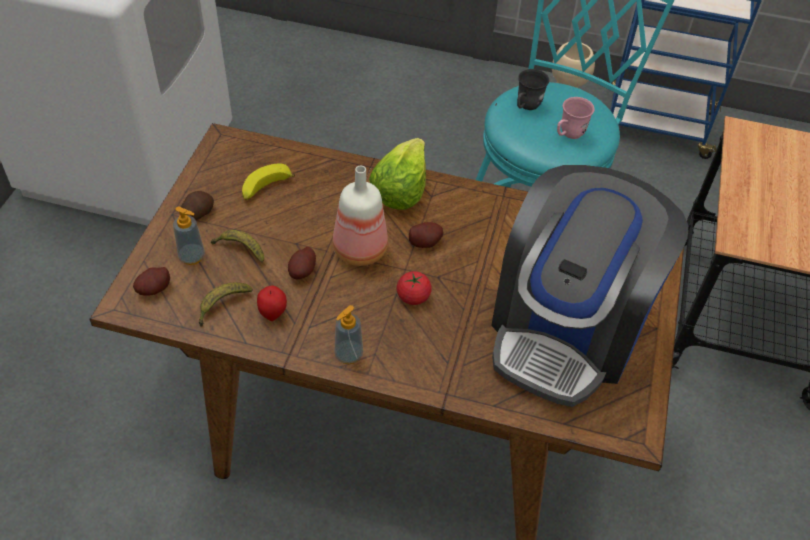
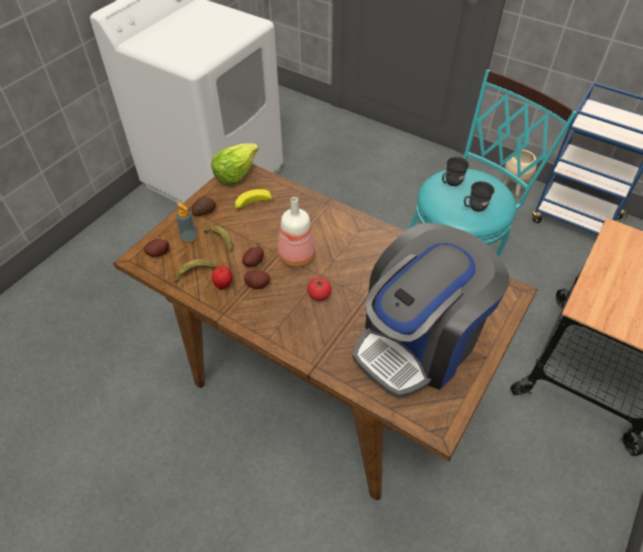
camera: 20 degrees right, 0 degrees up
soap dispenser [334,305,363,364] -> none
lettuce [369,138,426,210] -> lettuce moved to [211,143,259,185]
potato [409,222,444,248] -> potato moved to [244,270,270,289]
pink mug [557,97,595,139] -> grey mug [464,181,495,212]

